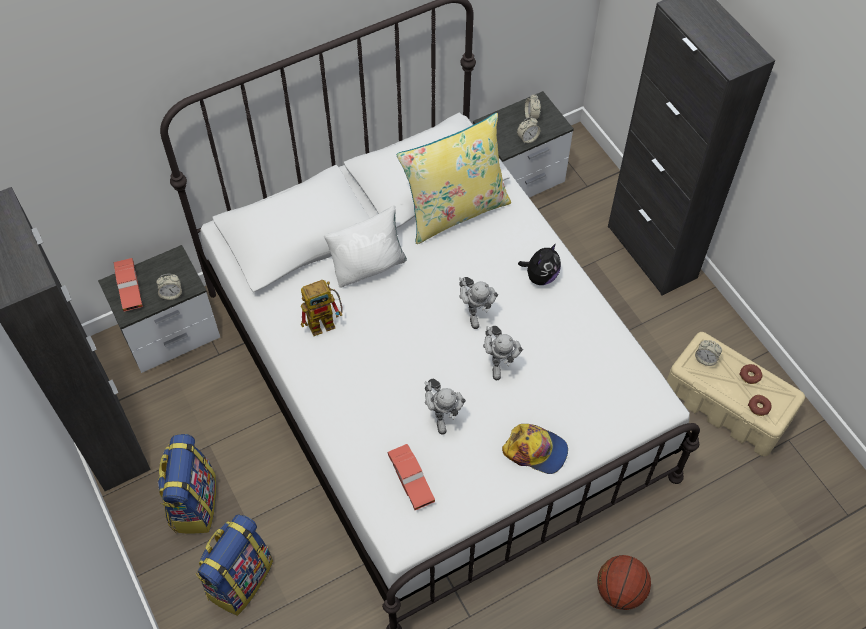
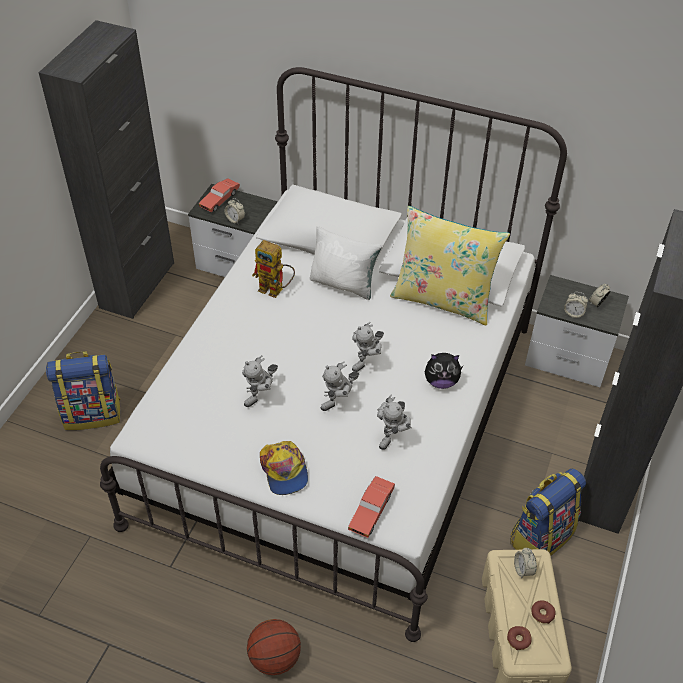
camera: 50 degrees right, 10 degrees down
backpack [158,434,216,534] -> backpack moved to [511,468,586,556]
red toy car [387,444,435,510] -> red toy car moved to [348,476,395,538]
none -> toy robot [377,395,412,450]

